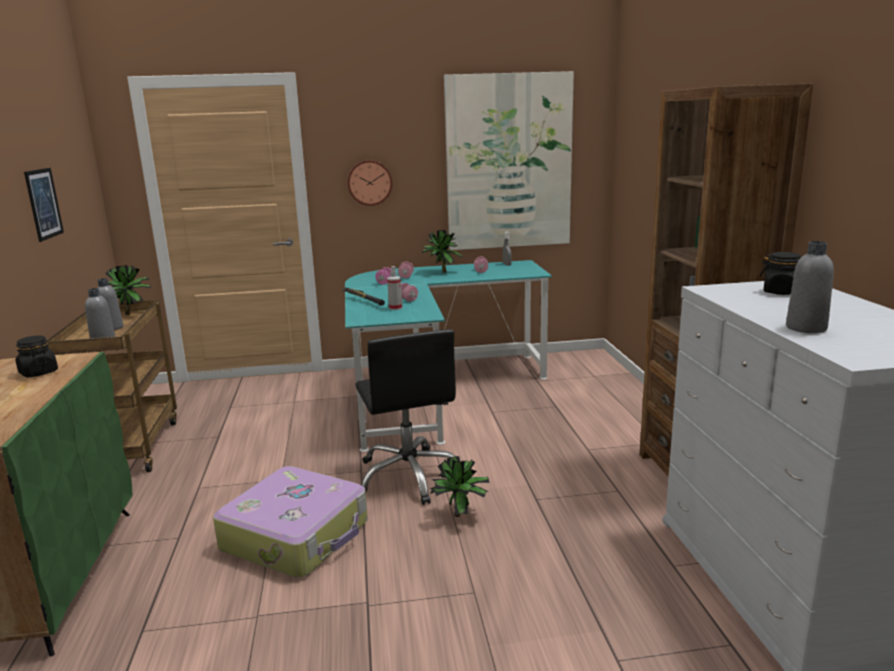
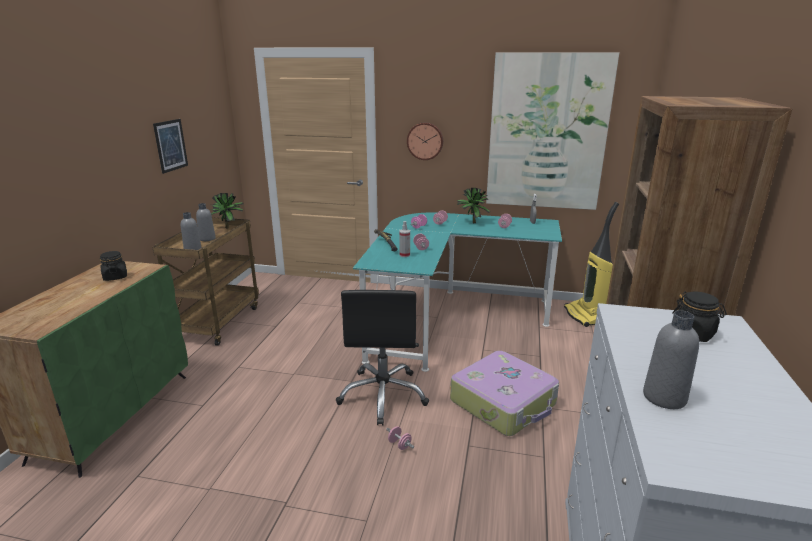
camera: 20 degrees right, 5 degrees up
suitcase [213,466,368,578] -> suitcase moved to [450,351,559,436]
potted plant [430,456,490,517] -> pink dumbbell [386,426,414,450]
none -> vacuum cleaner [564,202,619,327]

